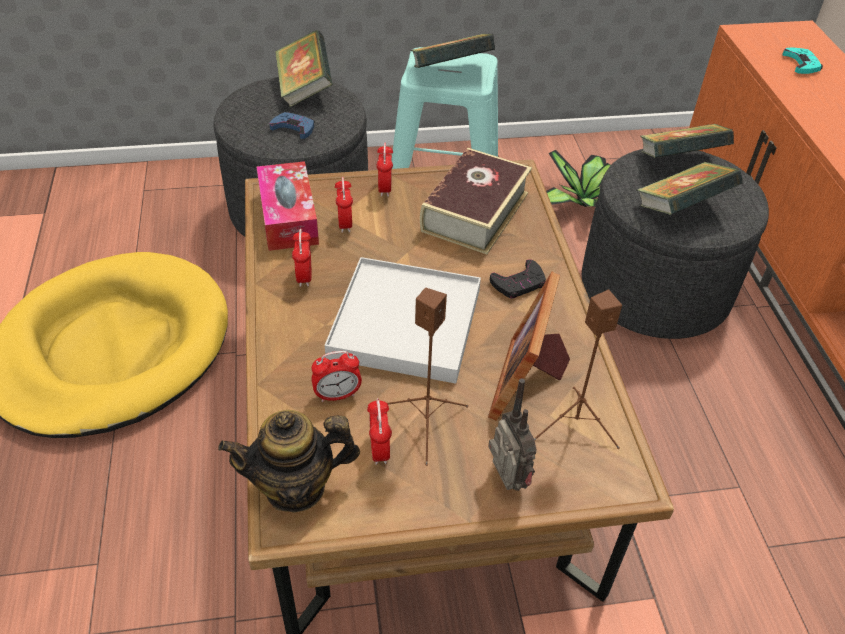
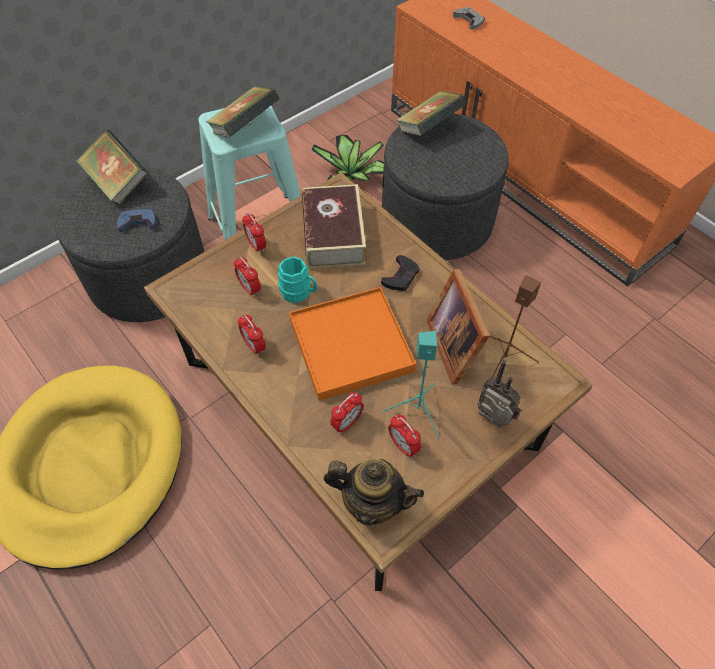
camera: 30 degrees left, 10 degrees up
teapot [218,410,360,513] -> teapot turned 120 degrees counterclockwise [323,459,424,525]
tissue box [257,161,319,251] -> none
white tray [325,257,481,384] -> orange tray [289,287,416,401]
brown speaker [387,288,469,466] -> turquoise speaker [382,331,440,439]
book [637,162,743,215] -> none
turquoise game controller [783,48,823,74] -> grey game controller [453,7,485,29]
none -> turquoise mug [278,257,317,303]

